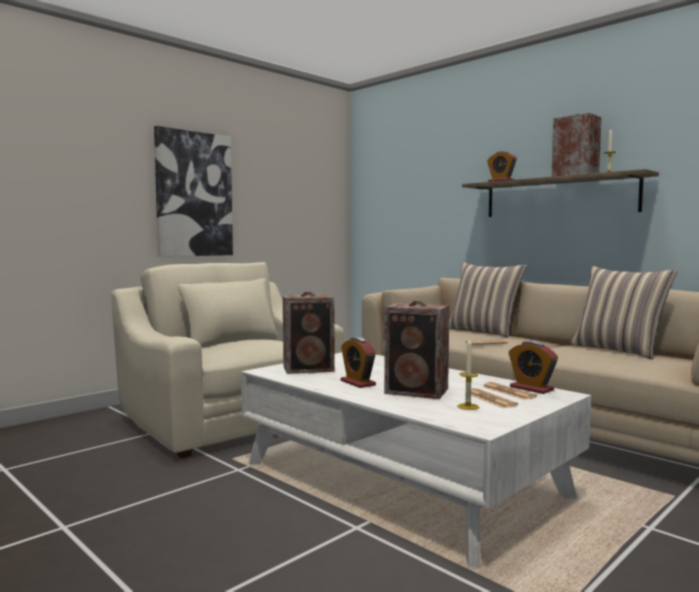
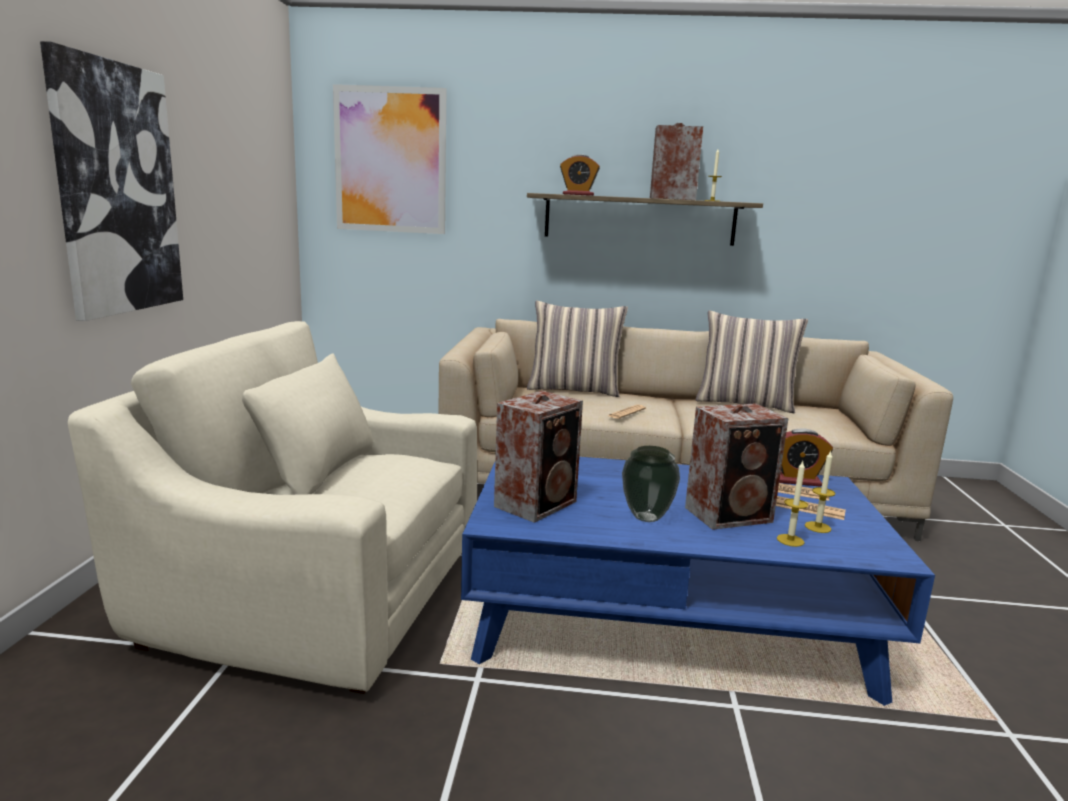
camera: 40 degrees left, 10 degrees up
white coffee table [241,352,591,568] -> blue coffee table [461,457,935,706]
alarm clock [341,337,376,388] -> vase [622,446,680,522]
none -> picture [333,84,446,234]
none -> candle [777,461,808,547]

